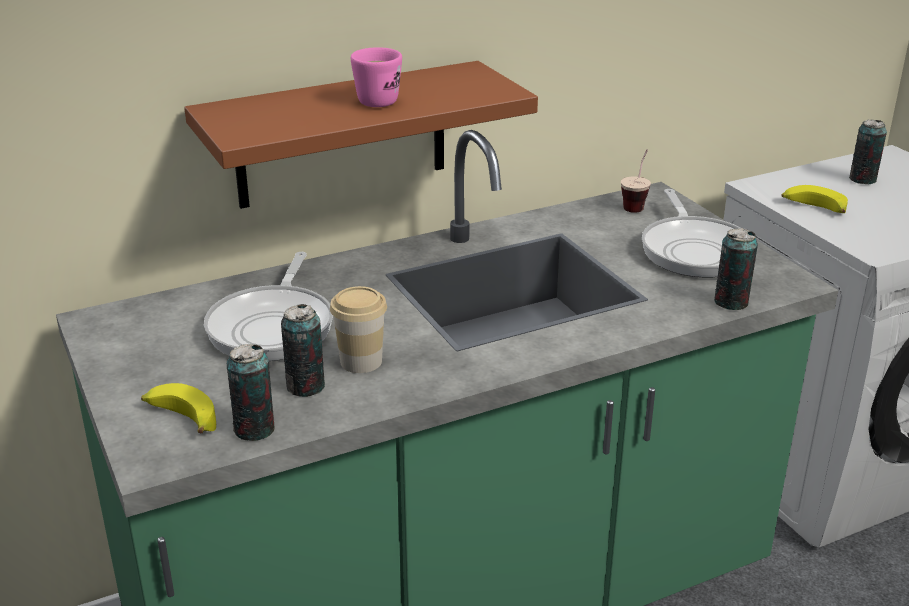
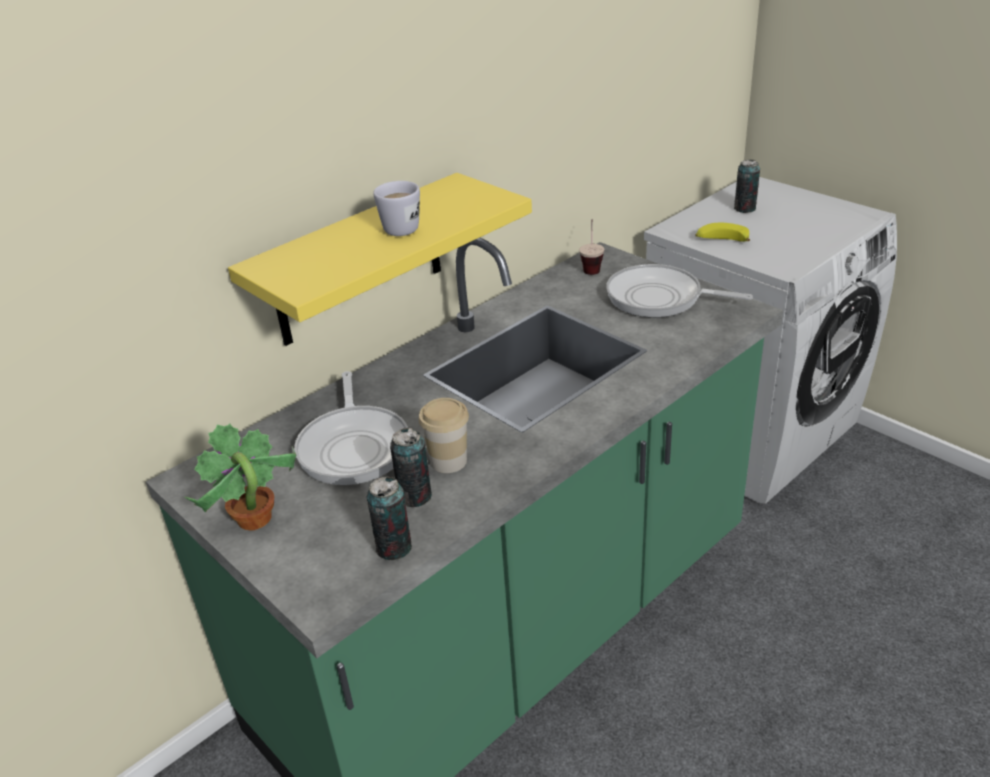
camera: 15 degrees left, 5 degrees up
banana [141,383,216,433] -> none
brown shelf [184,61,538,209] -> yellow shelf [228,173,532,346]
pink mug [351,47,402,107] -> white mug [373,181,420,236]
frying pan [642,189,741,278] -> frying pan turned 135 degrees clockwise [606,264,753,318]
can [714,228,758,310] -> none
none -> potted plant [185,424,296,530]

